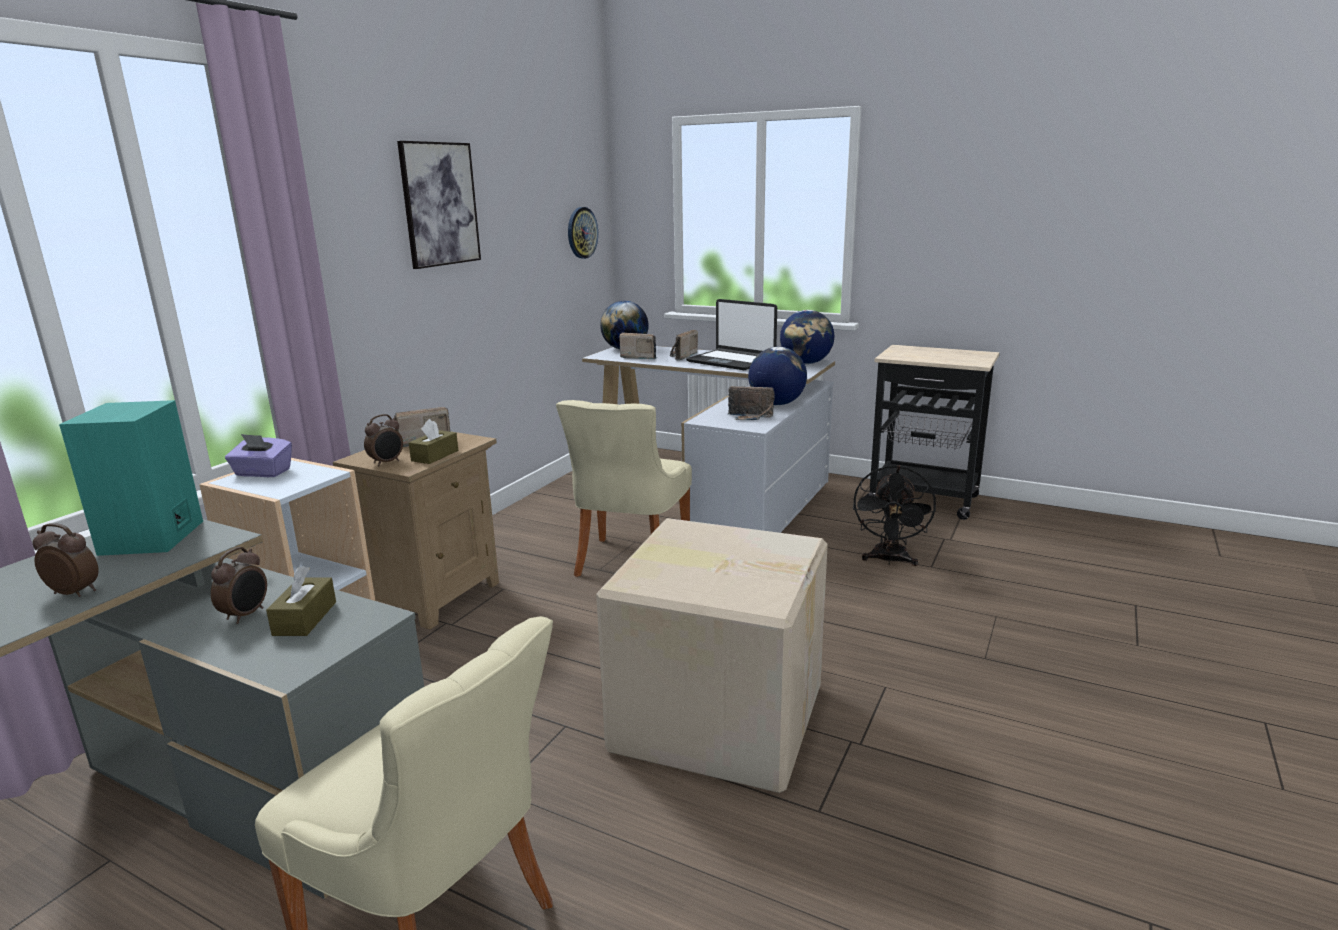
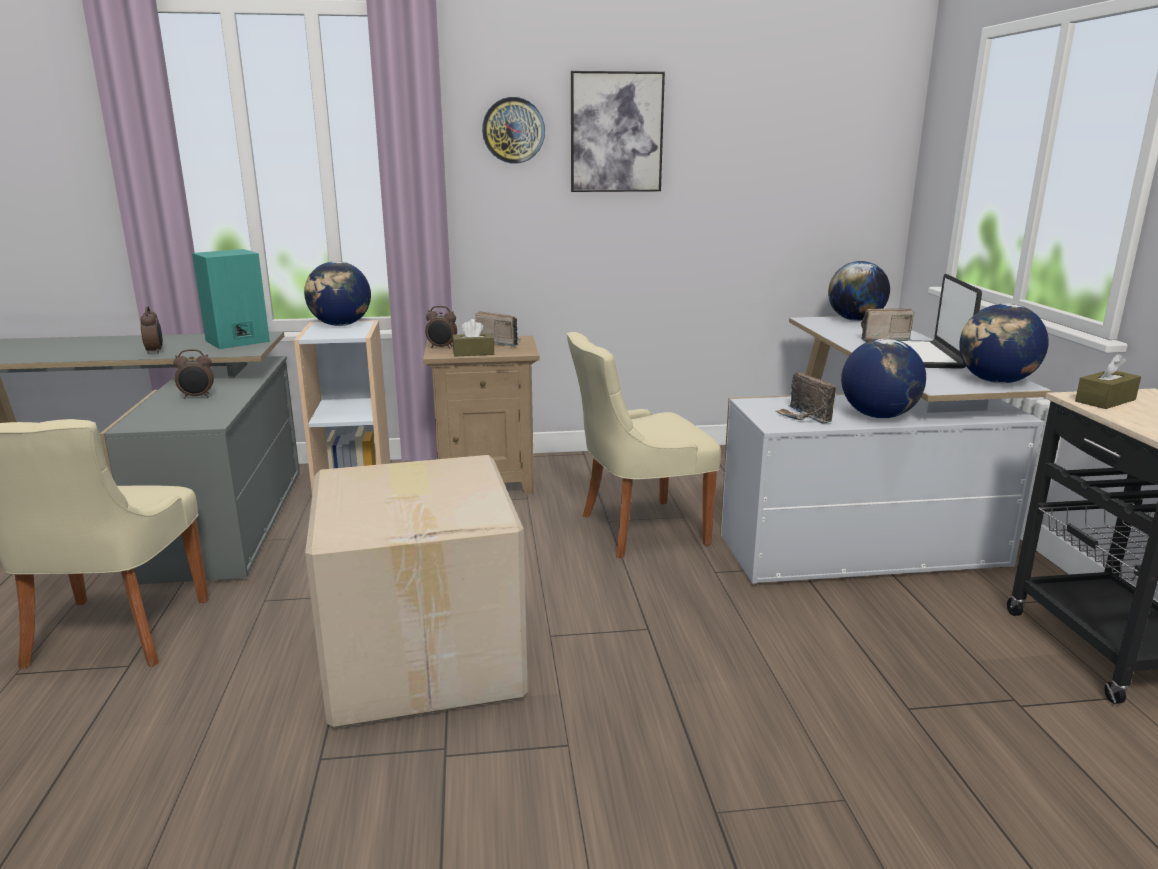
camera: 55 degrees right, 0 degrees up
purple tissue box [225,434,292,477] -> globe [304,261,371,326]
brown tissue box [266,566,336,636] -> brown tissue box moved to [1075,353,1141,409]
wall clock [568,207,598,259] -> wall clock moved to [482,97,545,164]
radio [619,333,657,359] -> none
black fan [853,465,936,566] -> none

